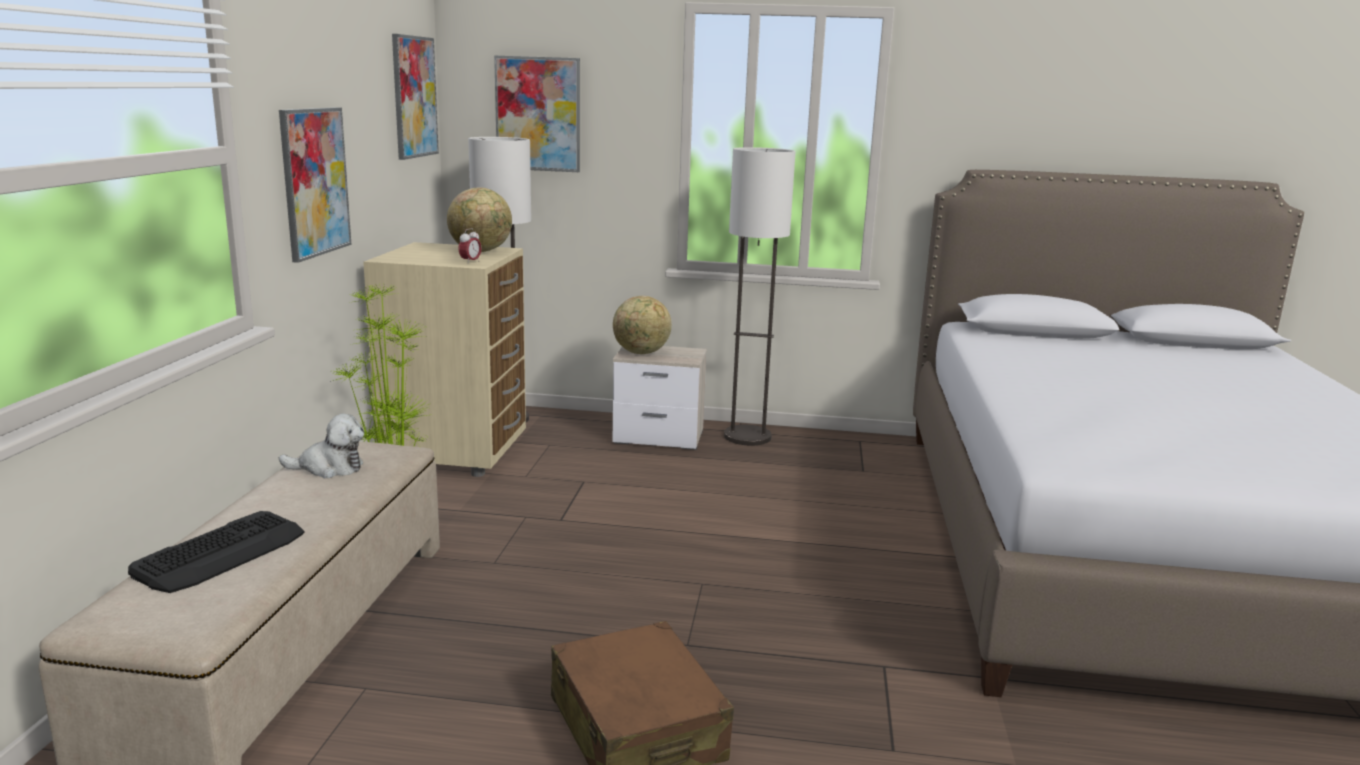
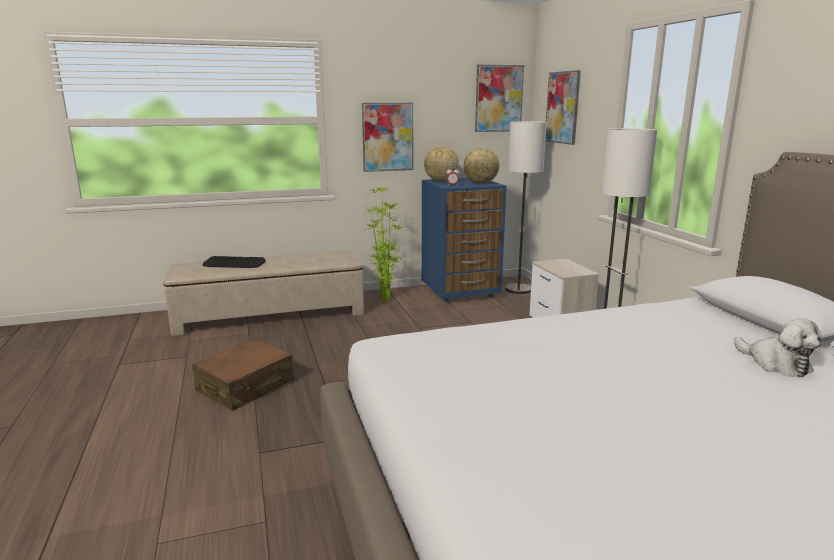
camera: 65 degrees right, 0 degrees up
plush toy [279,414,364,478] -> plush toy moved to [734,318,822,377]
beige dresser [363,242,526,477] -> blue dresser [422,178,507,303]
globe [613,296,672,354] -> globe moved to [424,146,459,182]

